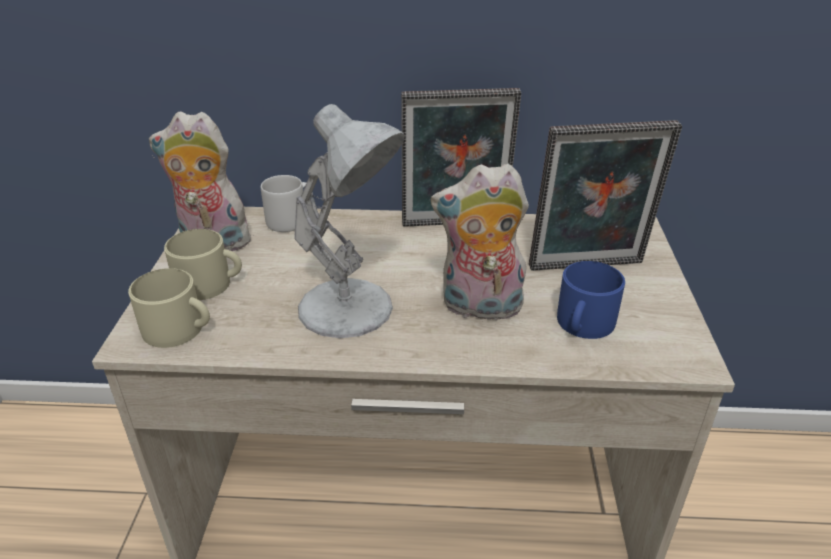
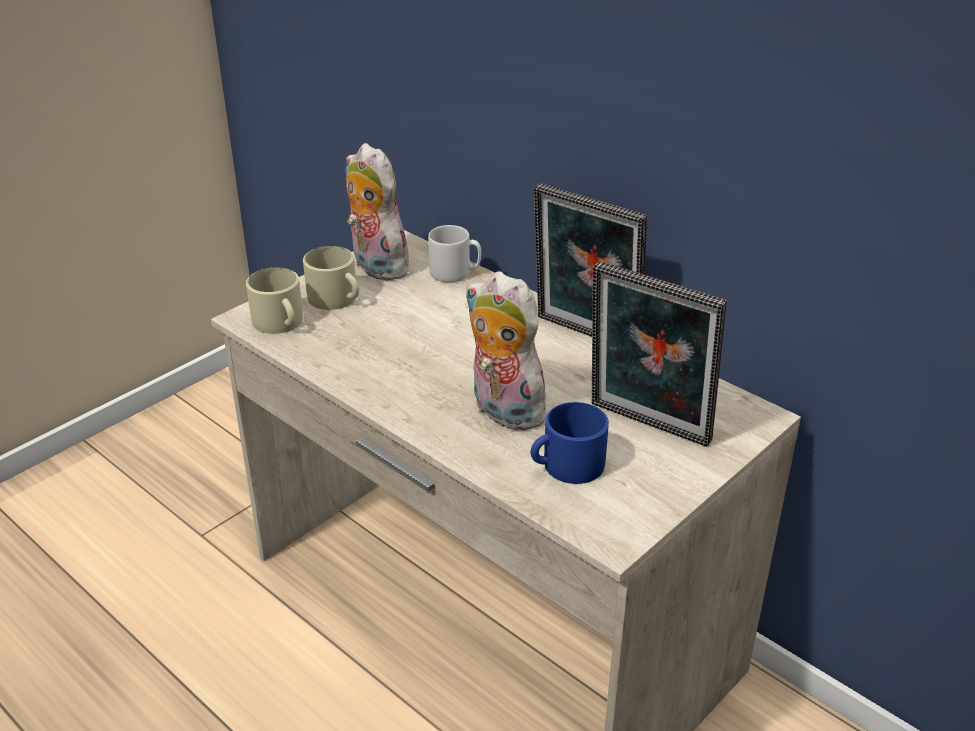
camera: 40 degrees right, 0 degrees up
white table lamp [294,104,405,338] -> none

